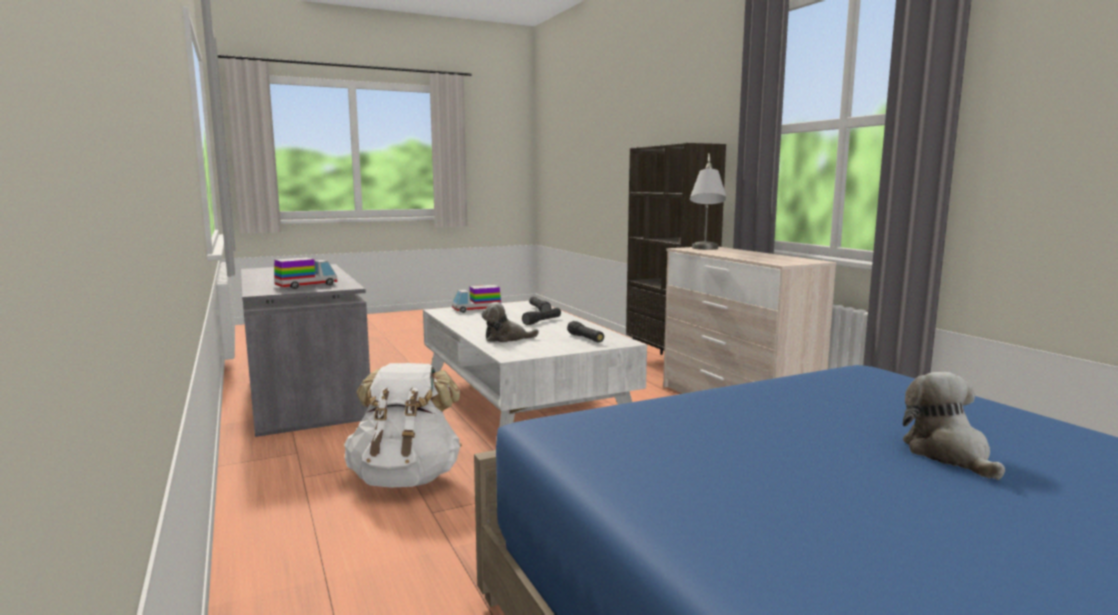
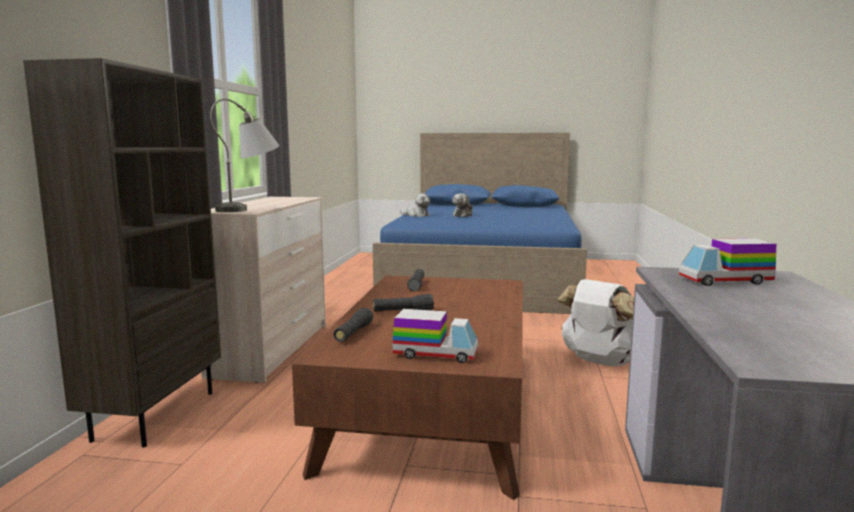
camera: 145 degrees left, 0 degrees up
white coffee table [423,301,647,427] -> brown coffee table [292,275,523,500]
plush toy [481,302,539,342] -> plush toy moved to [400,193,430,217]

